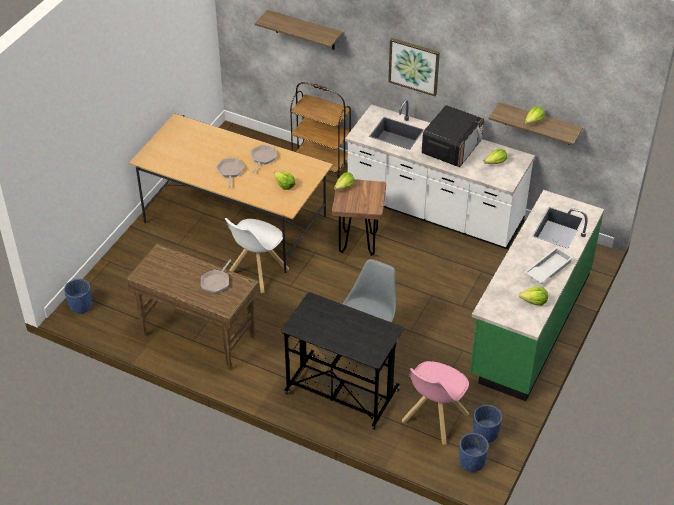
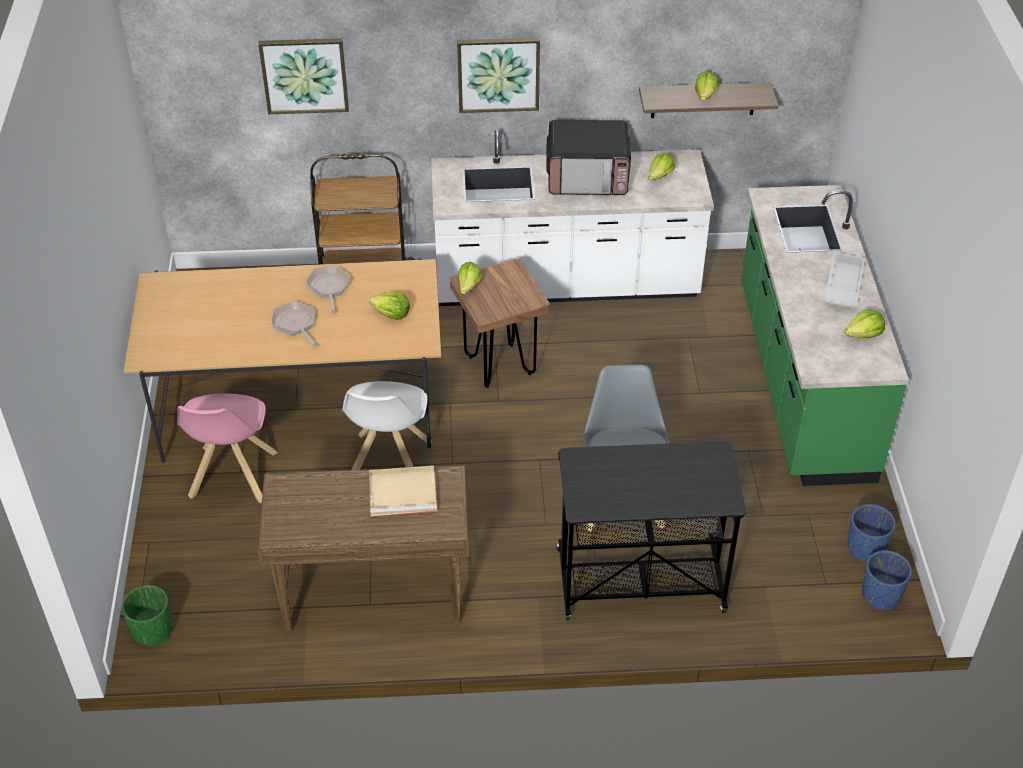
camera: 30 degrees left, 0 degrees up
blue planter [64,279,92,314] -> green planter [122,585,172,646]
frying pan [201,260,231,294] -> beige tray [369,466,437,516]
shelf [255,10,342,50] -> picture [258,38,349,114]
pink chair [402,361,469,445] -> pink chair moved to [177,394,278,503]
microwave [422,105,484,167] -> microwave turned 90 degrees clockwise [546,120,631,195]

